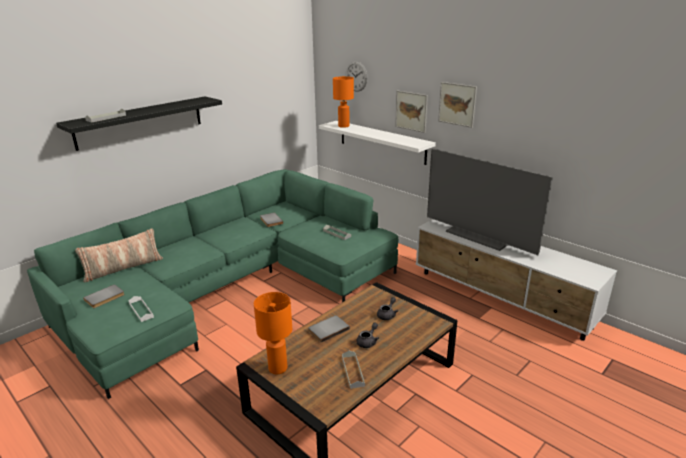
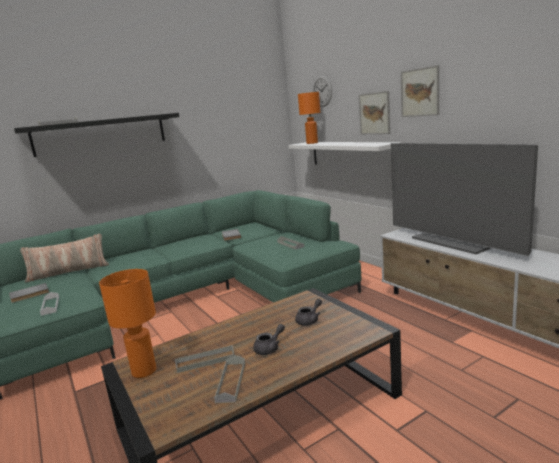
camera: 15 degrees right, 10 degrees down
grey book [308,315,350,343] -> none
none -> grey tray [175,345,235,373]

